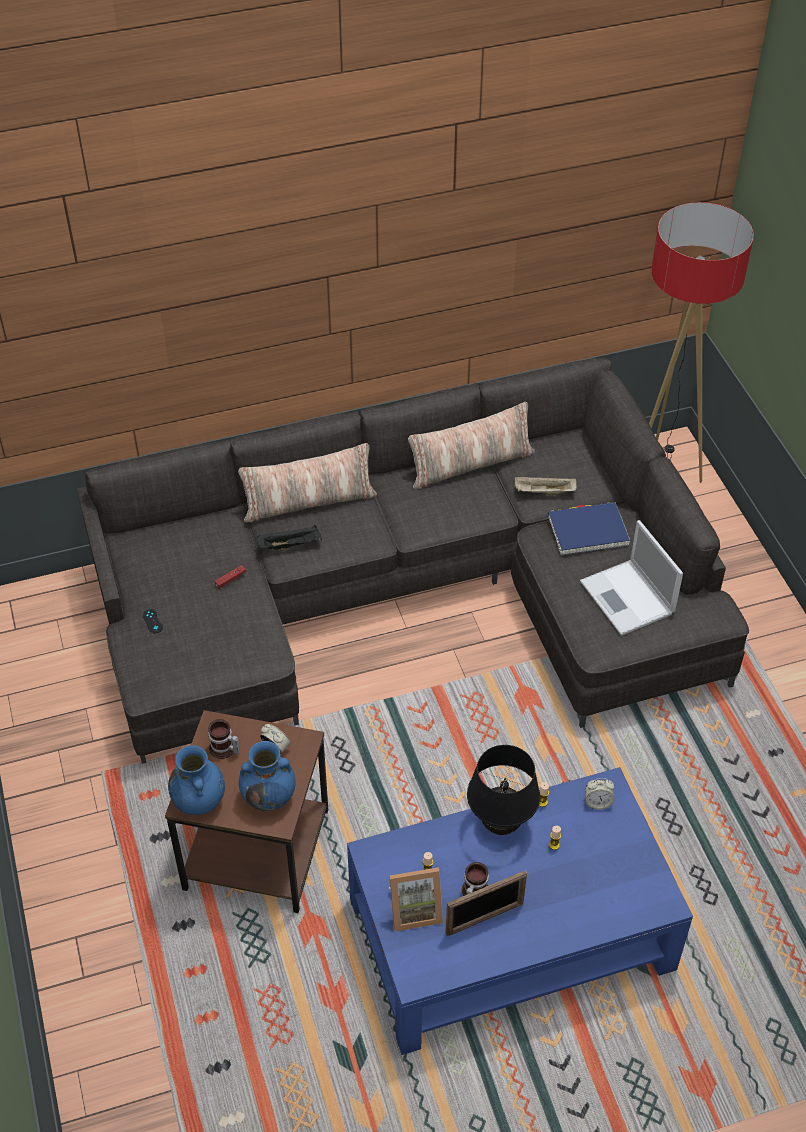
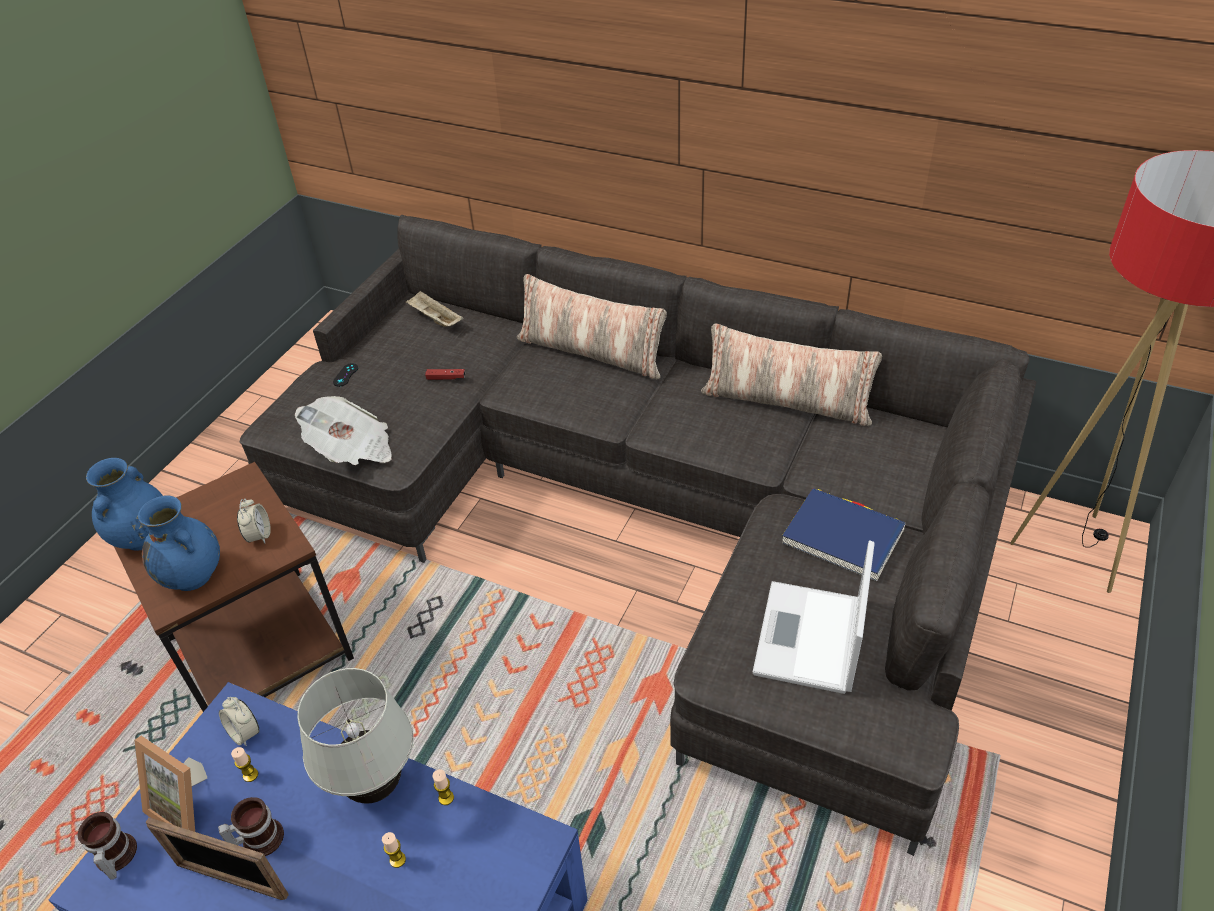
camera: 45 degrees right, 5 degrees down
mug [208,719,240,759] -> mug moved to [77,812,137,880]
black tray [257,525,322,550] -> none
black table lamp [467,745,540,835] -> white table lamp [297,668,414,803]
beige tray [515,477,577,495] -> beige tray moved to [406,291,463,327]
alarm clock [585,778,615,810] -> alarm clock moved to [219,697,259,747]
none -> newspaper [295,396,392,465]

